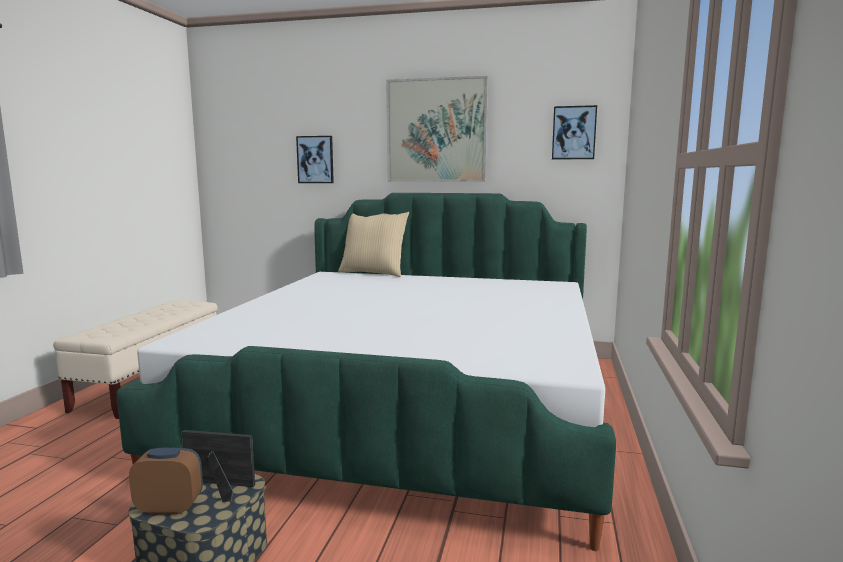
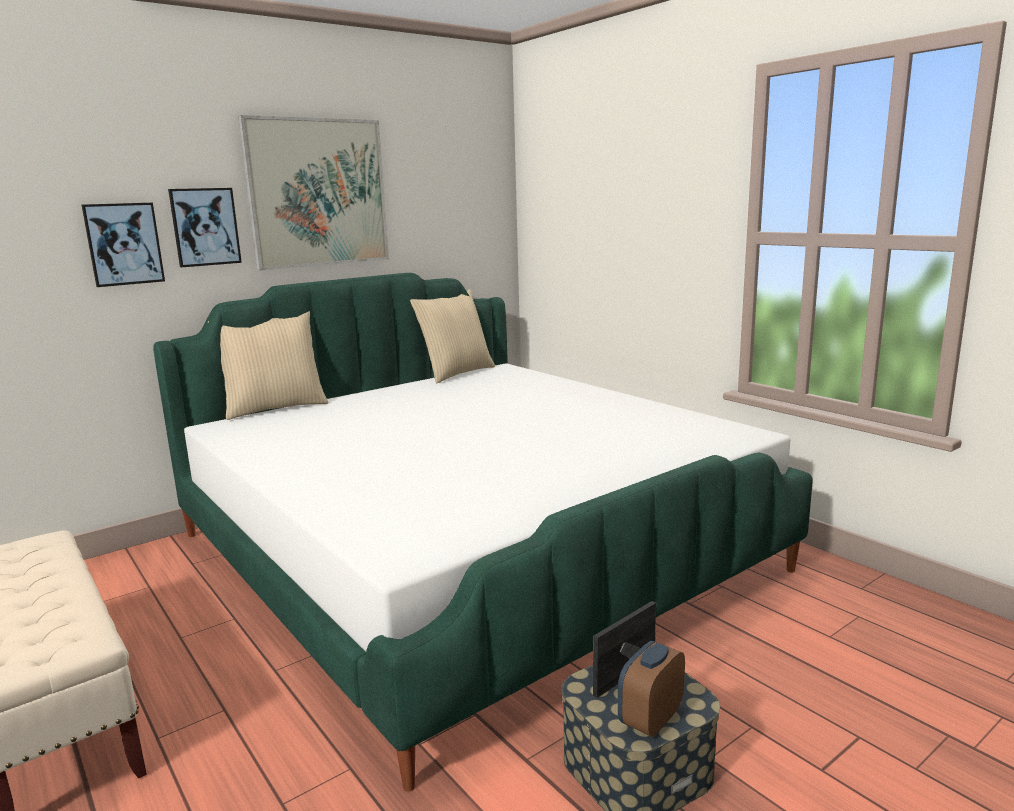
camera: 50 degrees left, 5 degrees up
picture [552,105,597,159] -> picture moved to [168,188,242,267]
none -> beige pillow [410,289,495,383]

